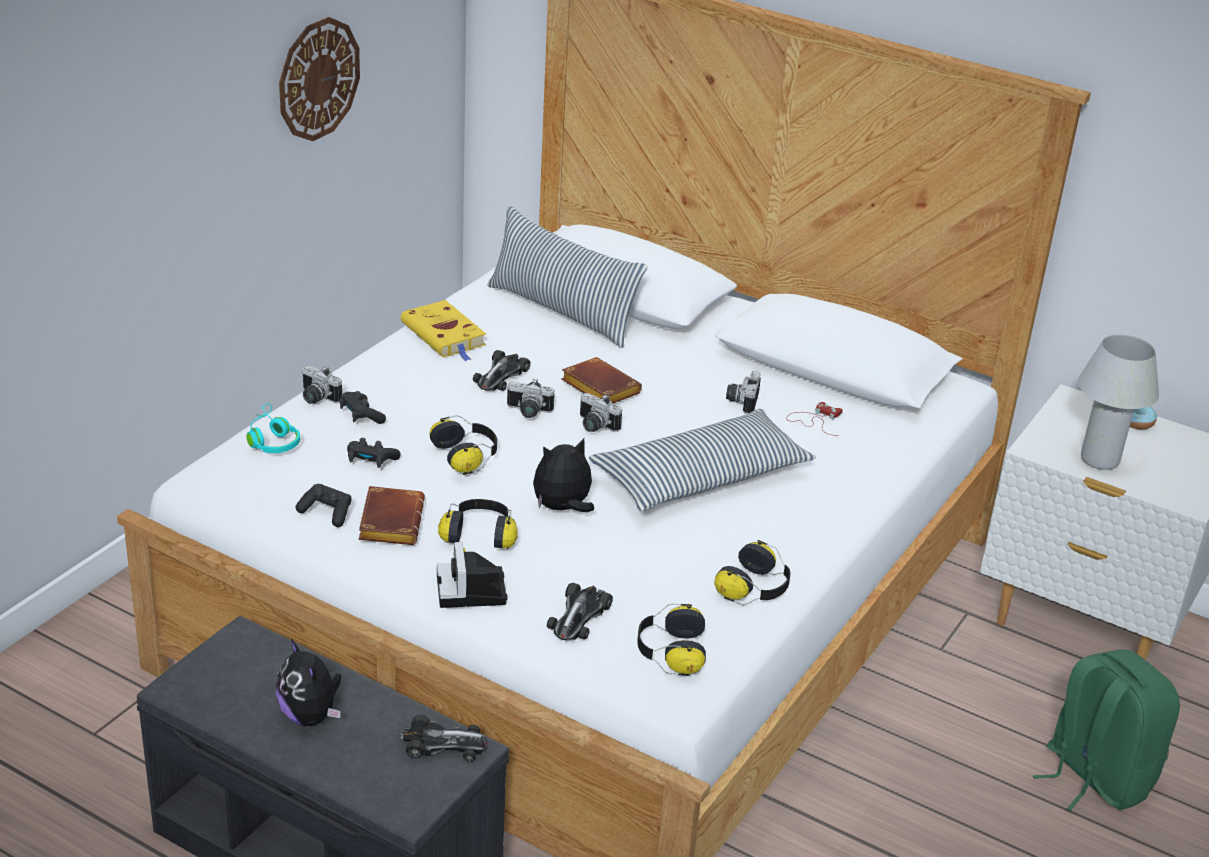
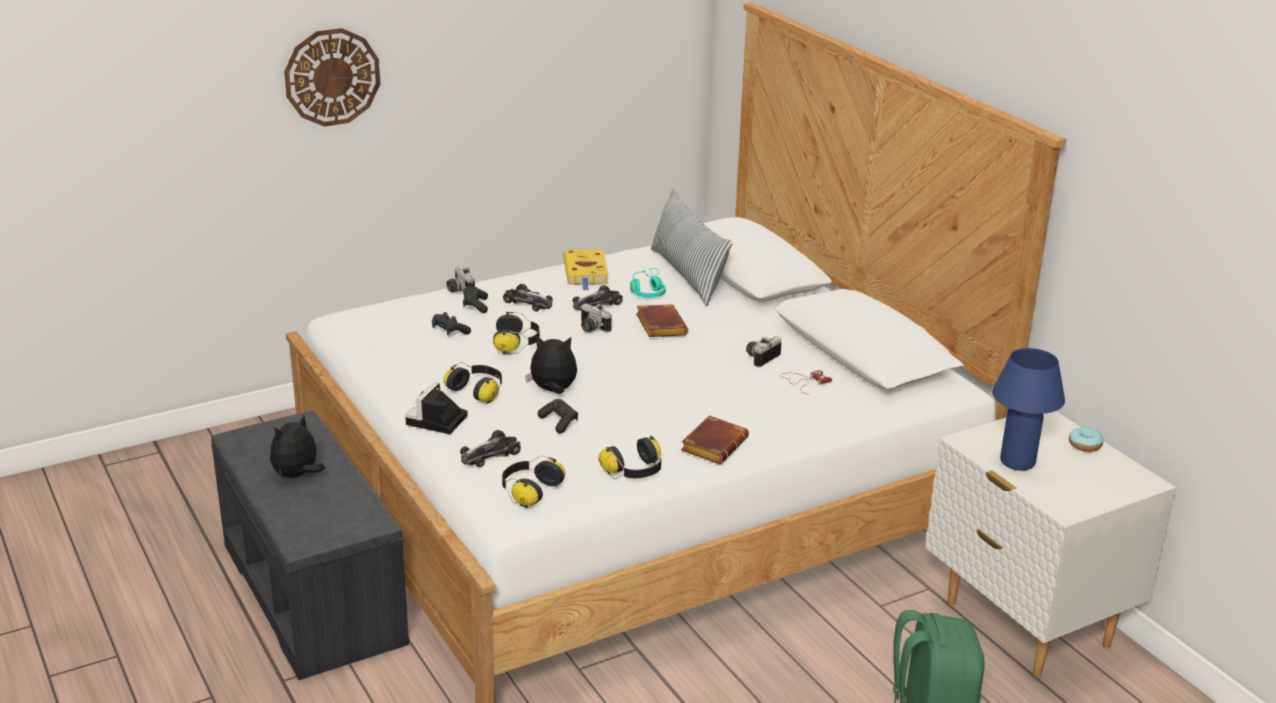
camera: 30 degrees right, 5 degrees down
turquoise headphones [246,403,300,453] -> turquoise headphones moved to [630,268,666,298]
plush toy [276,639,341,726] -> plush toy turned 45 degrees clockwise [270,414,325,477]
wall clock [279,17,360,141] -> wall clock moved to [284,28,380,127]
black game controller [296,484,351,527] -> black game controller moved to [538,399,578,434]
brown book [359,486,425,545] -> brown book moved to [681,415,749,464]
toy car [400,715,488,762] -> toy car moved to [503,284,553,311]
camera [580,393,622,432] -> none
pillow [589,409,816,511] -> none
white table lamp [1078,334,1159,470] -> blue table lamp [992,348,1065,471]

